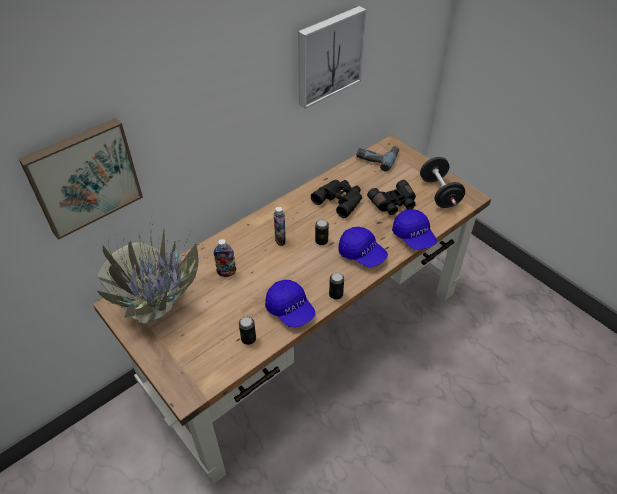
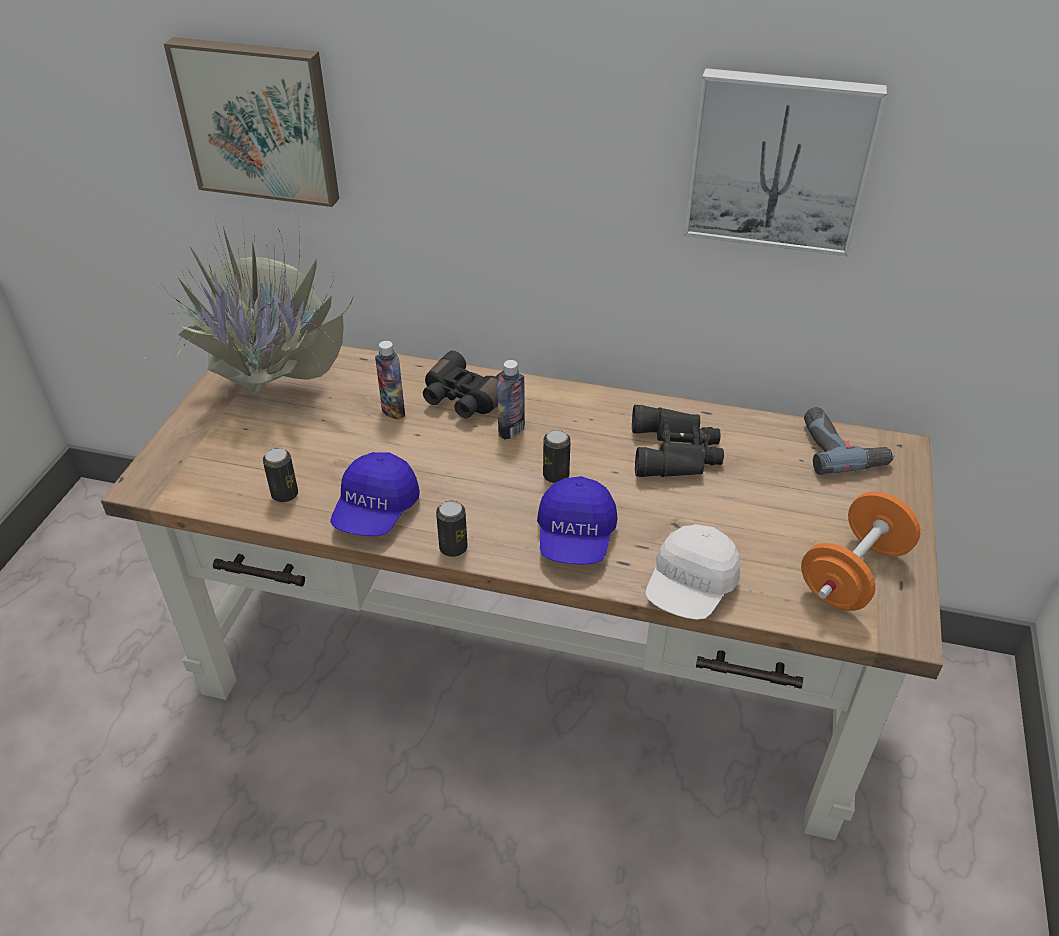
camera: 55 degrees right, 5 degrees down
black binoculars [367,180,416,215] -> black binoculars moved to [423,351,503,418]
blue cap [392,209,437,250] -> white cap [646,524,740,620]
black dumbbell [420,157,466,208] -> orange dumbbell [801,491,920,611]

